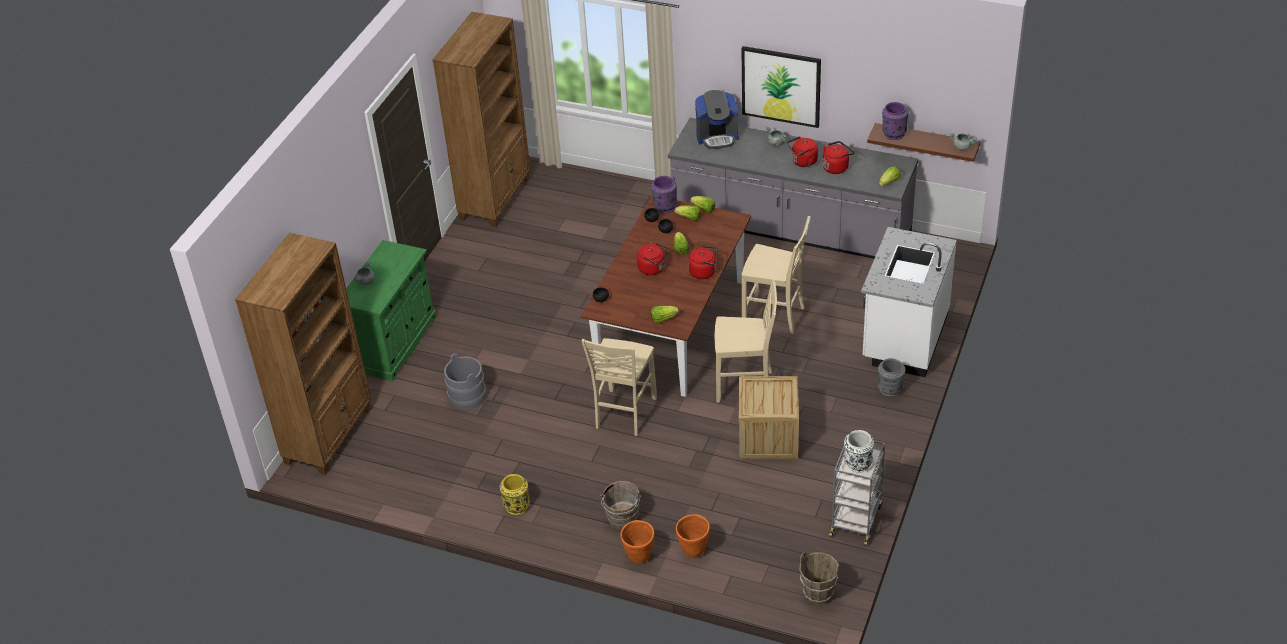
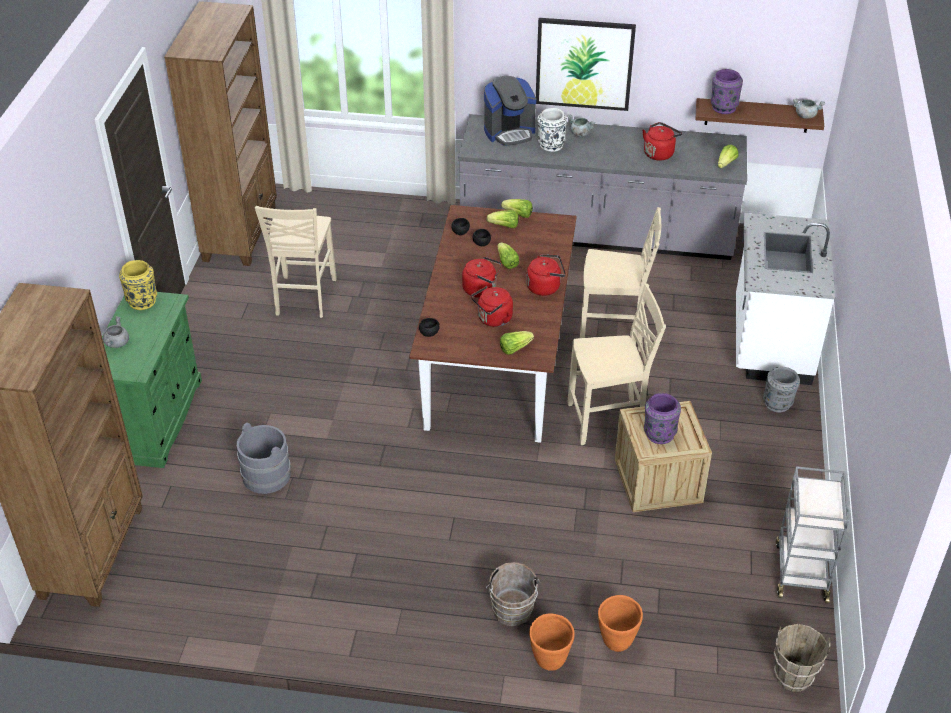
camera: 15 degrees left, 0 degrees up
yellow vase [500,474,530,515] -> yellow vase moved to [119,260,157,310]
beige chair [581,338,657,436] -> beige chair moved to [255,206,337,318]
purple vase [651,176,677,213] -> purple vase moved to [644,393,681,444]
red kettle [787,136,818,167] -> red kettle moved to [471,286,513,327]
white vase [844,430,874,472] -> white vase moved to [538,108,567,152]

